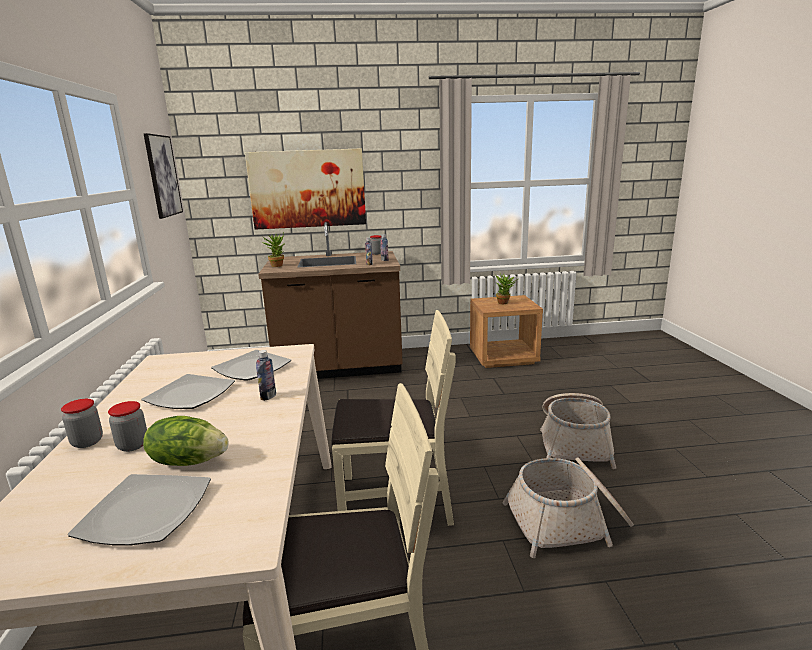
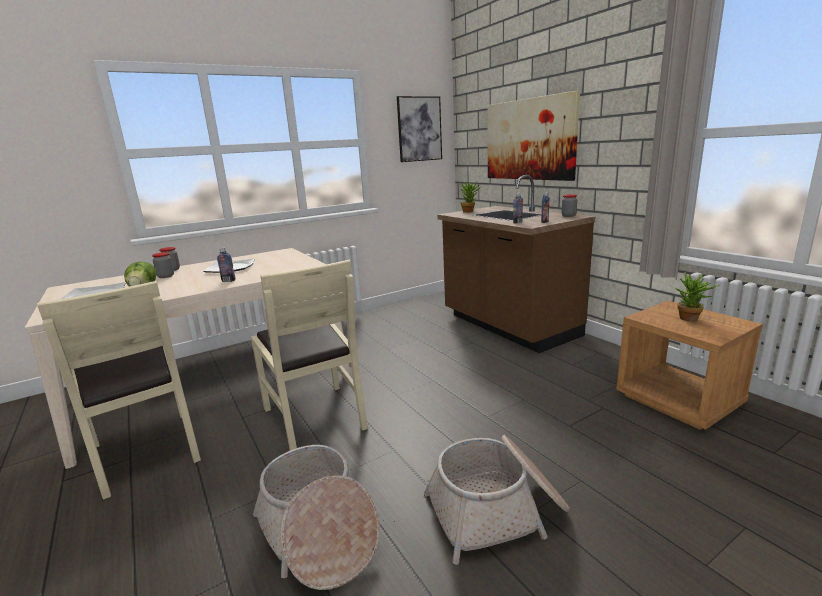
camera: 65 degrees right, 0 degrees up
plate [211,350,291,381] -> none

